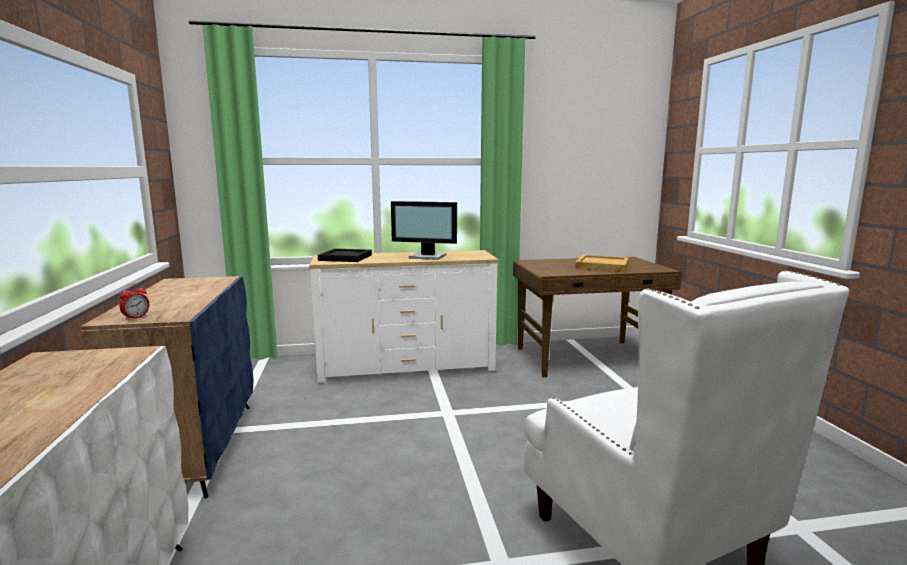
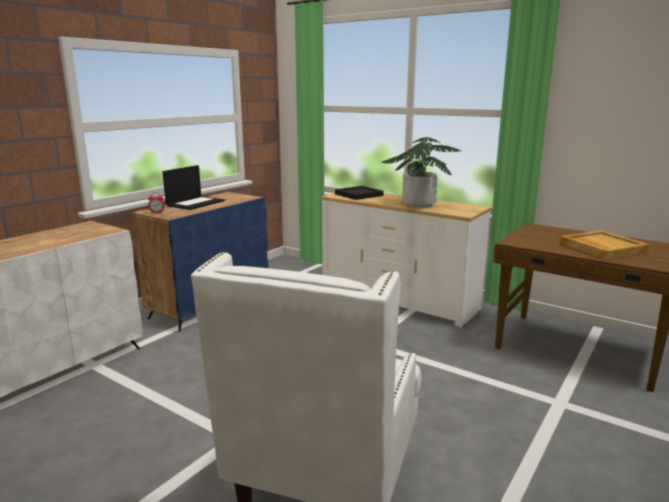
camera: 45 degrees right, 5 degrees up
monitor [391,201,457,260] -> potted plant [381,137,461,208]
none -> laptop [162,165,225,210]

